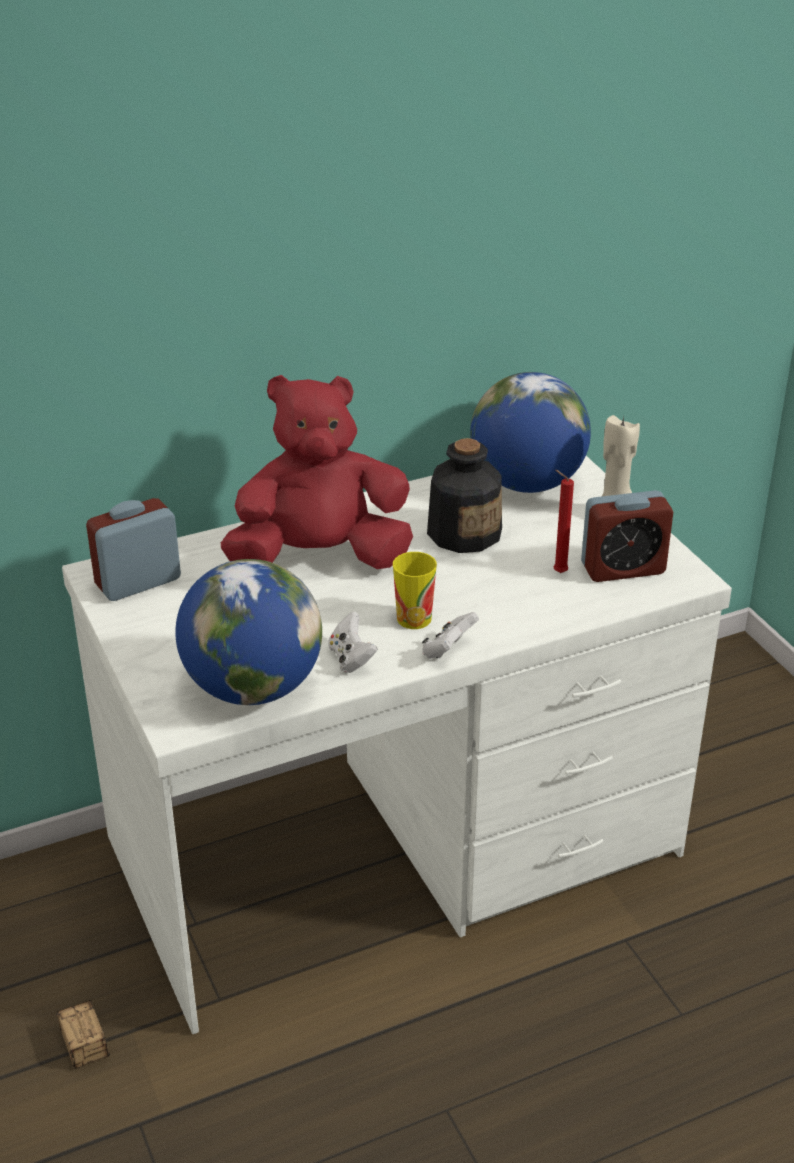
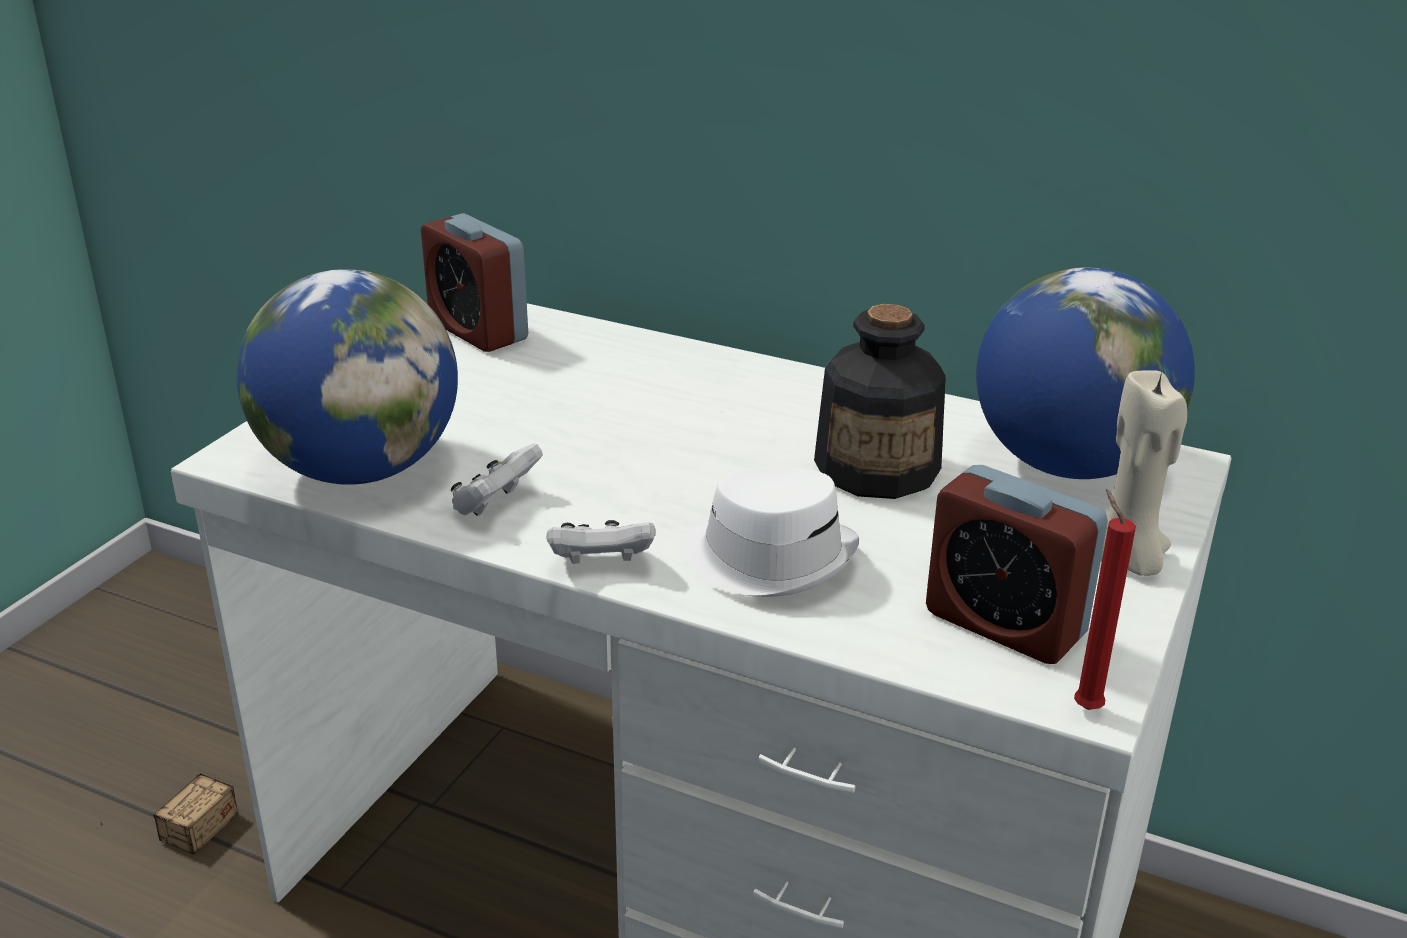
camera: 50 degrees right, 5 degrees down
alarm clock [86,498,181,601] -> alarm clock turned 150 degrees counterclockwise [421,213,528,352]
red plush toy [221,375,413,569] -> none
cup [393,552,437,629] -> none
red candle [554,470,574,573] -> red candle moved to [1074,489,1136,710]
none -> white hat [684,467,859,597]

